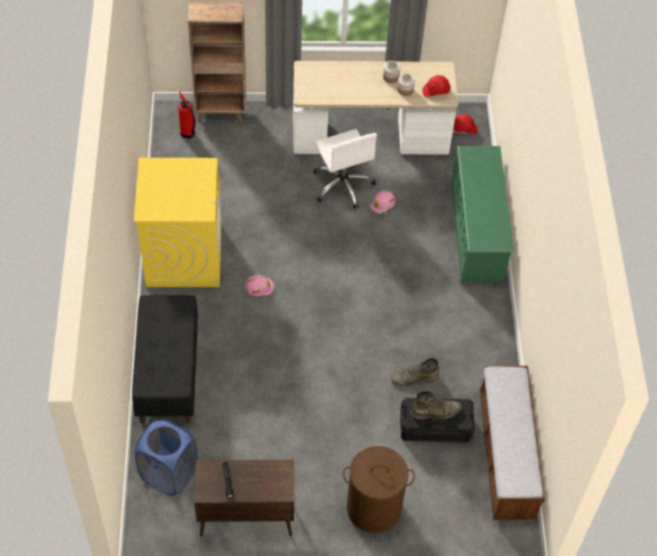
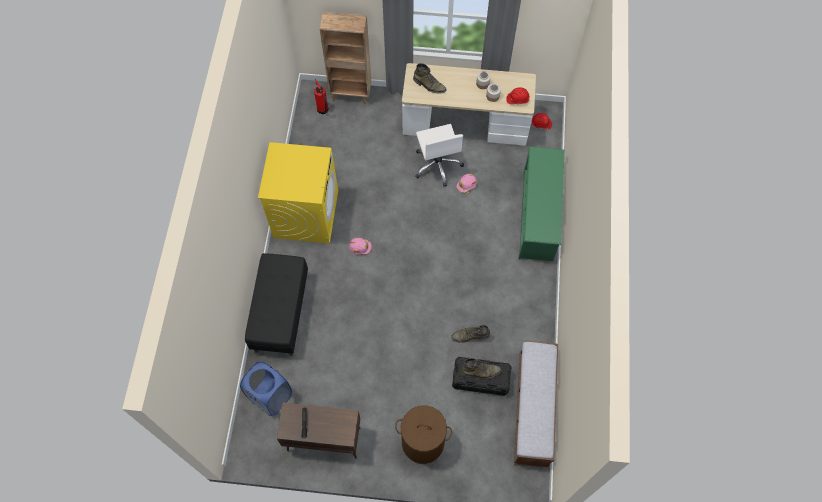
camera: 10 degrees right, 10 degrees up
none -> green boot [413,63,447,93]

